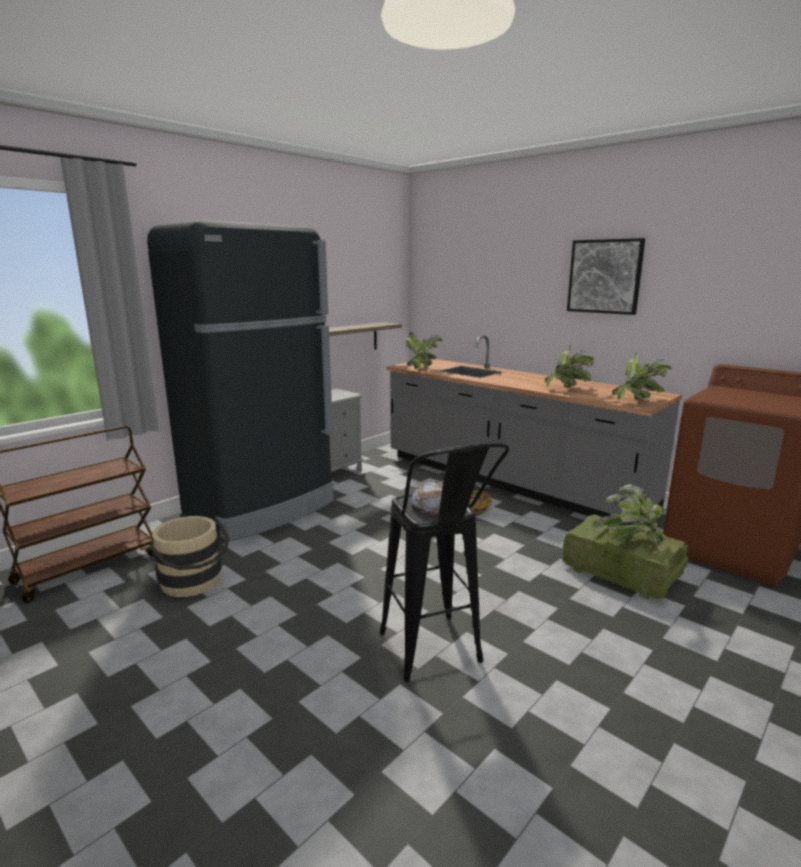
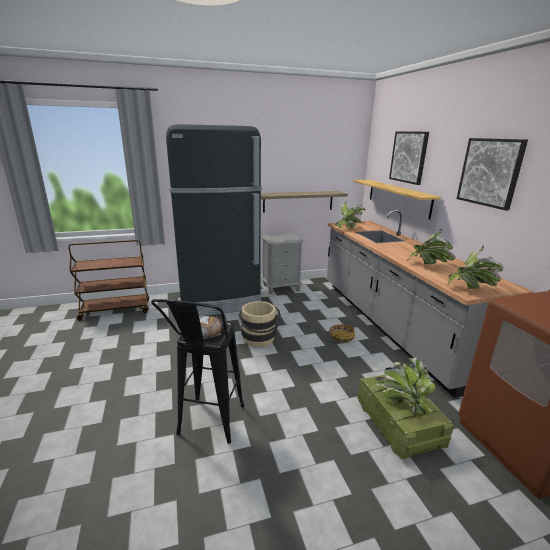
camera: 30 degrees right, 5 degrees up
beige bucket [150,516,230,597] -> beige bucket moved to [239,301,281,347]
none -> shelf [353,180,441,220]
none -> picture [389,131,429,185]

